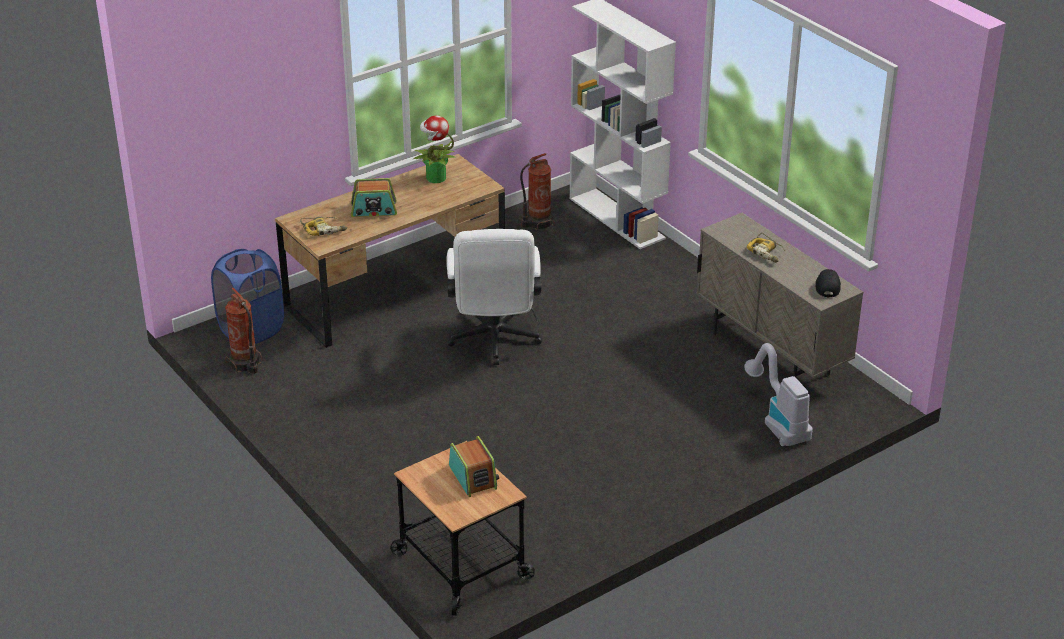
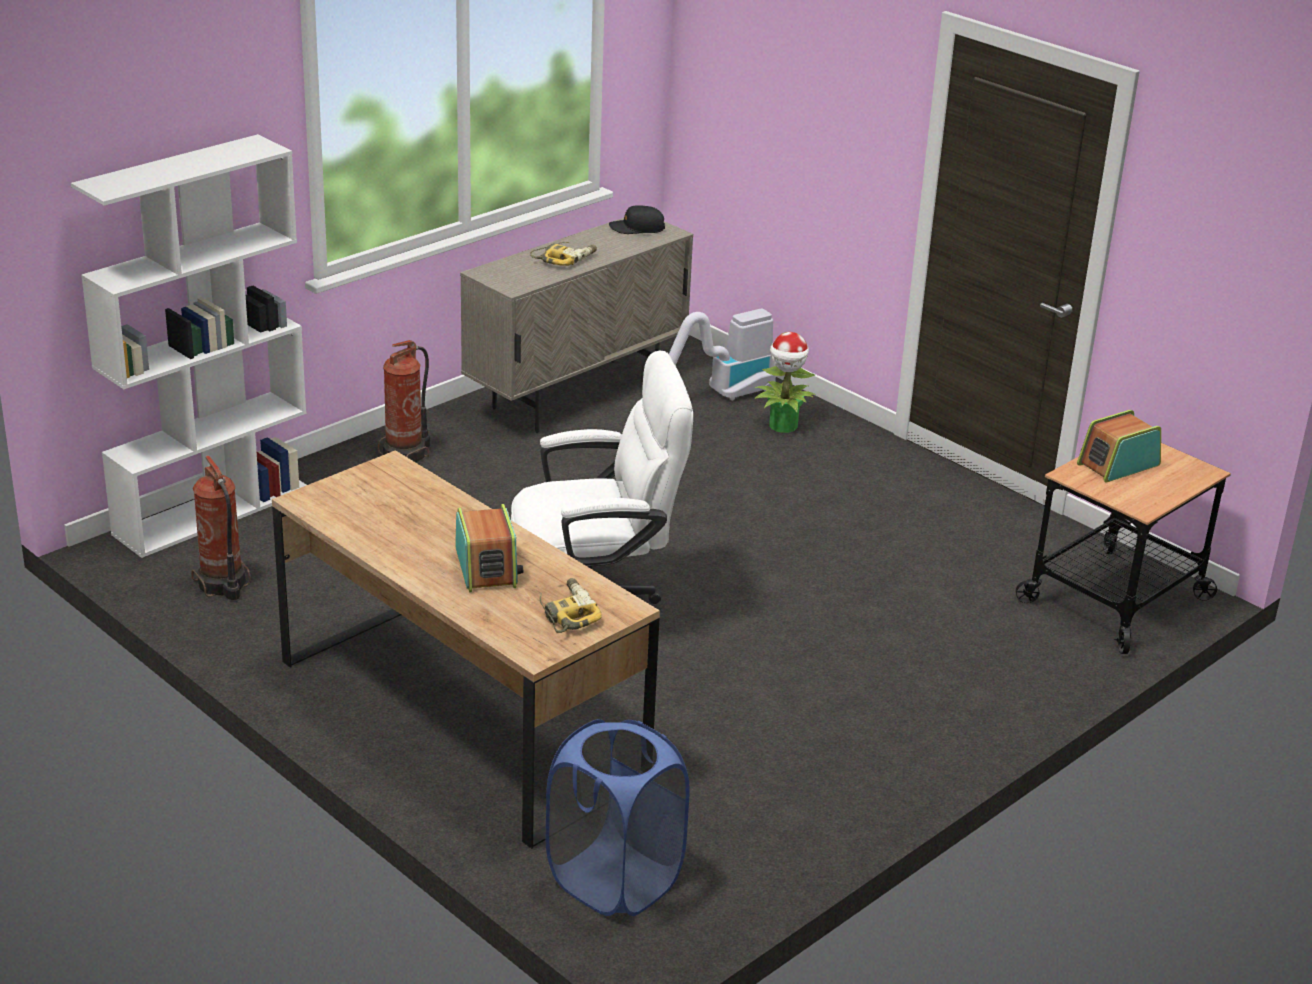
camera: 100 degrees left, 5 degrees down
fire extinguisher [225,288,263,374] -> fire extinguisher moved to [378,340,430,462]
potted plant [412,115,456,183] -> potted plant moved to [754,332,816,433]

